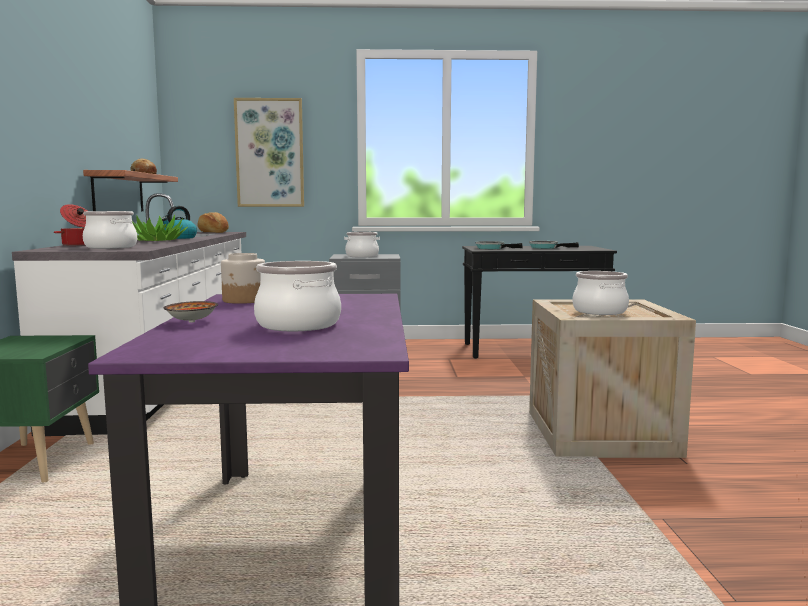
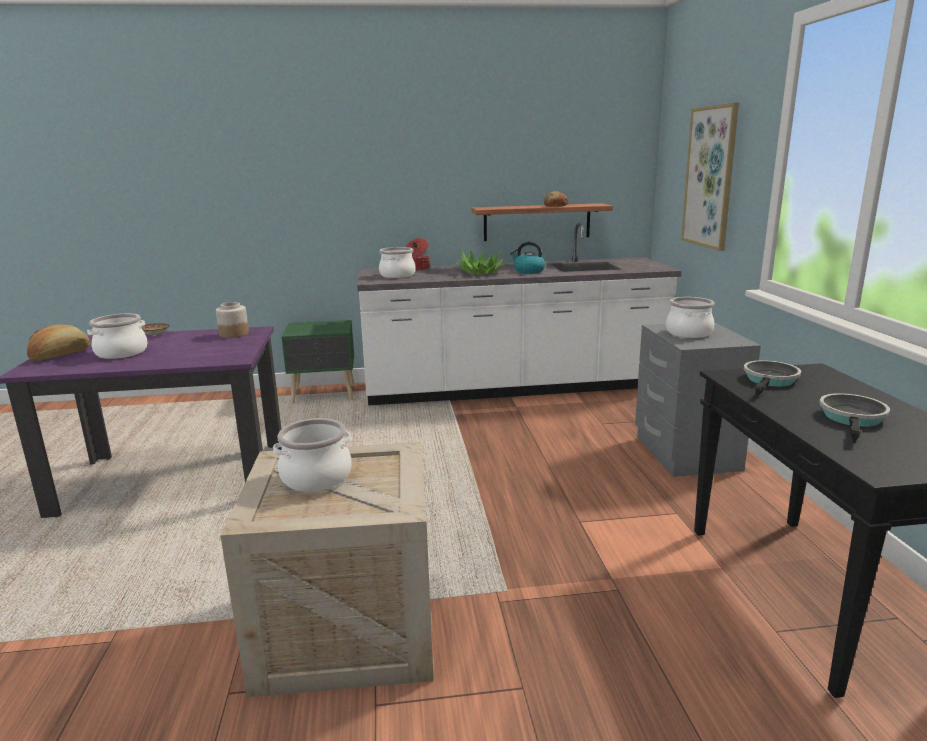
camera: 85 degrees right, 10 degrees up
bread [197,212,229,233] -> bread moved to [27,325,90,361]

